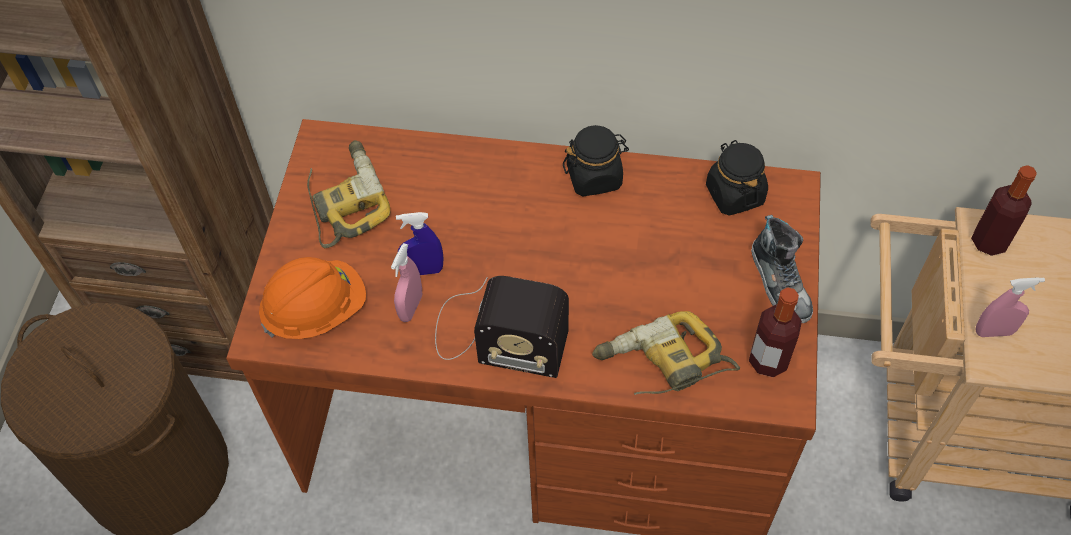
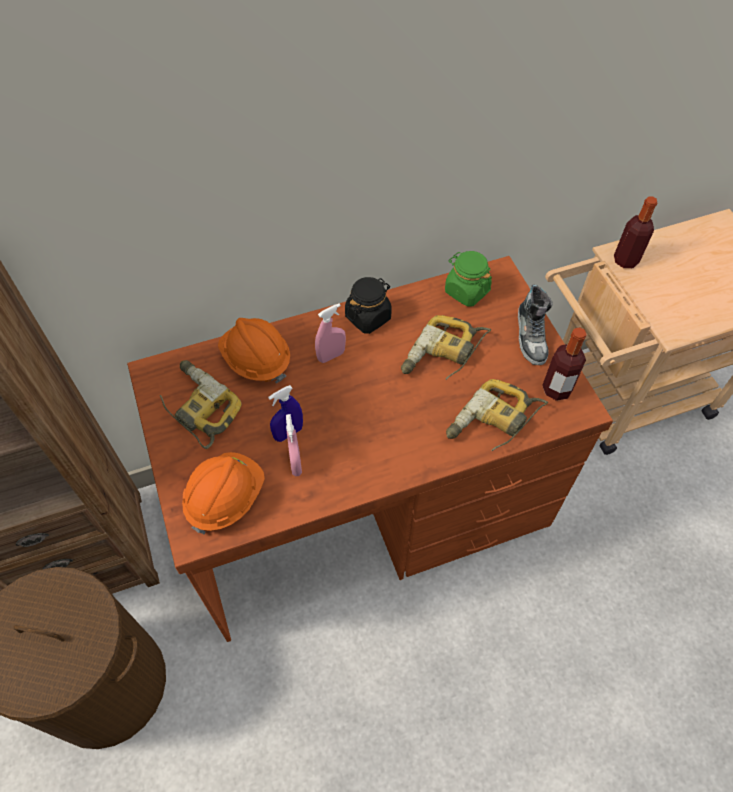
camera: 30 degrees left, 0 degrees up
radio [435,276,569,378] -> none
black jar [706,140,768,216] -> green jar [445,251,492,307]
shoe [751,215,813,323] -> shoe turned 45 degrees clockwise [518,285,553,365]
pink spray bottle [975,277,1045,337] -> pink spray bottle moved to [315,303,346,363]
none -> orange hard hat [218,318,290,384]
none -> power drill [401,315,491,380]

